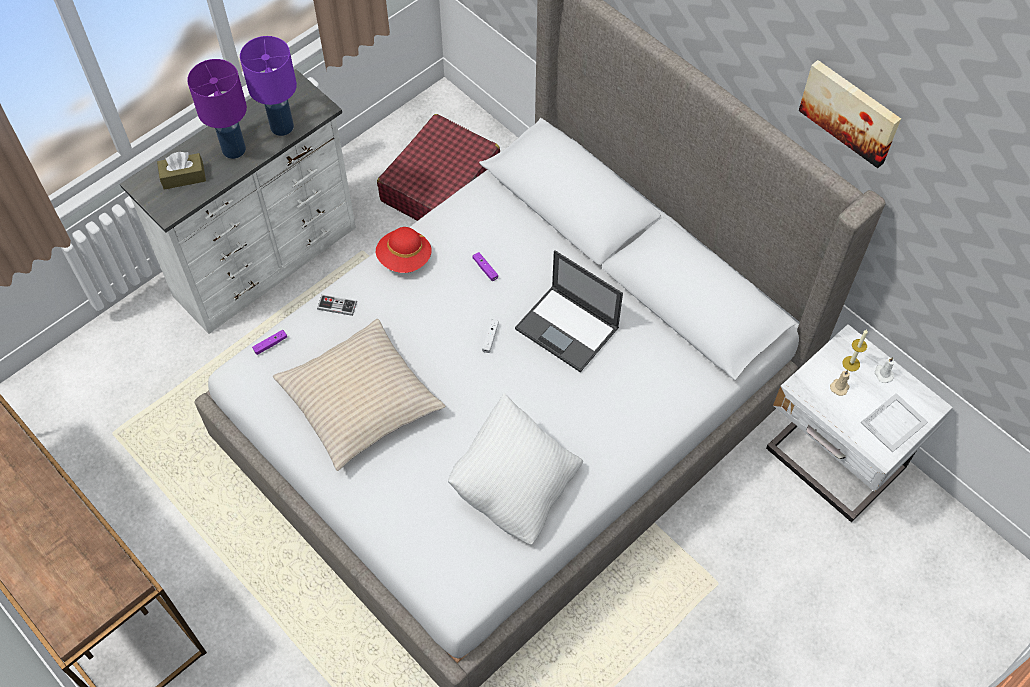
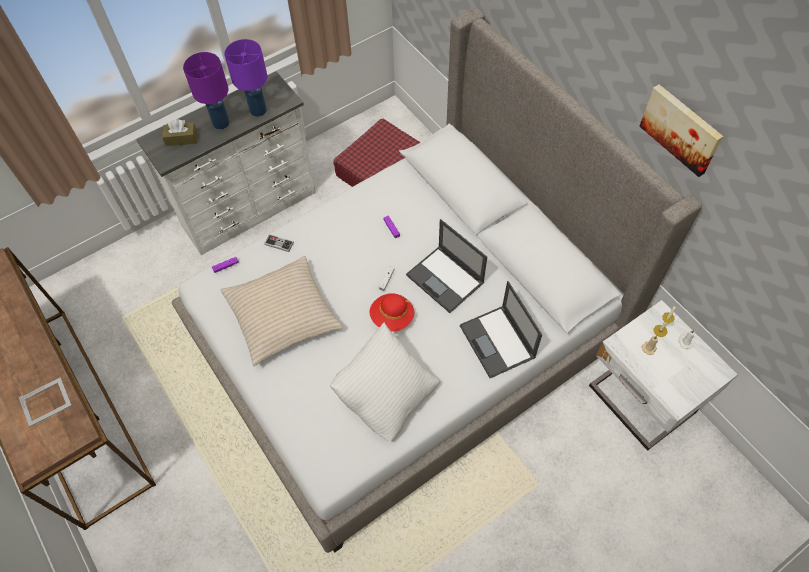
camera: 10 degrees right, 0 degrees up
red hat [376,227,432,273] -> red hat moved to [369,293,414,332]
picture frame [861,393,928,452] -> picture frame moved to [19,377,72,427]
none -> laptop [460,281,542,378]

